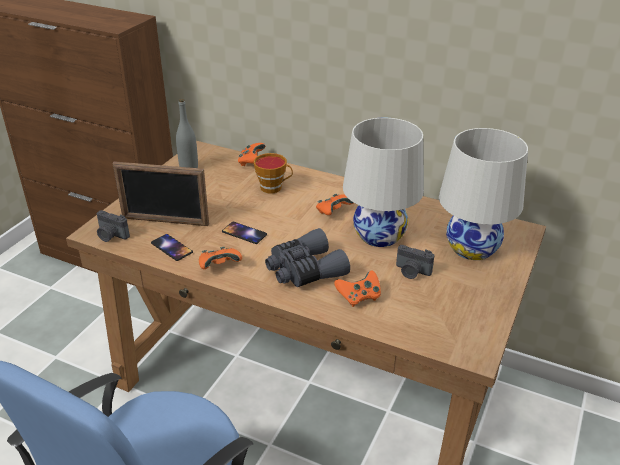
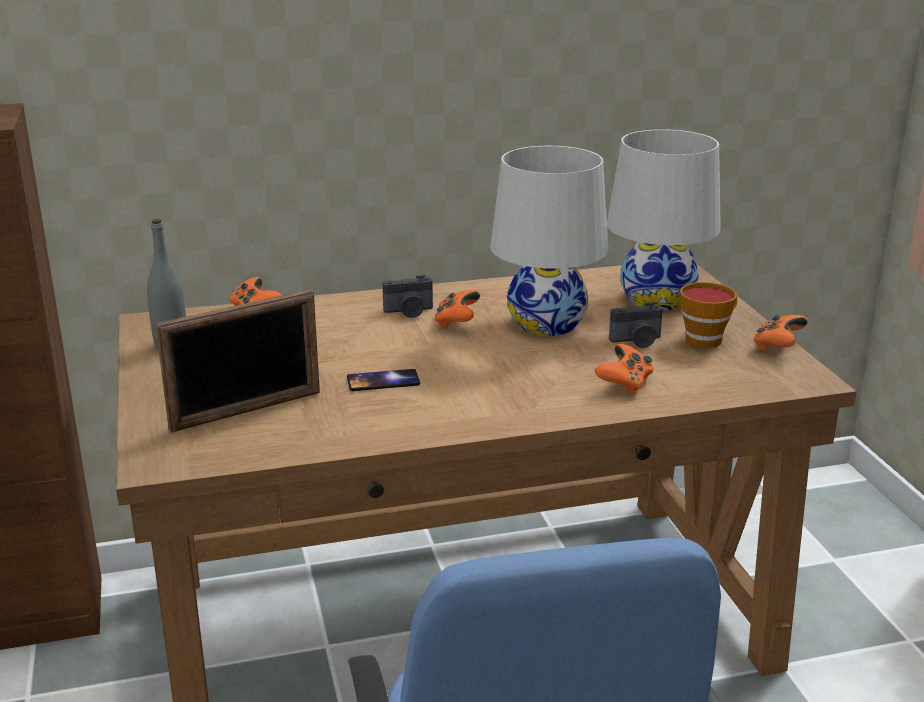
camera: 40 degrees left, 10 degrees down
camera [97,210,130,242] -> camera moved to [382,275,433,318]
phone [151,234,193,261] -> none
orange game controller [199,247,242,269] -> orange game controller moved to [754,315,808,351]
cup [254,153,293,194] -> cup moved to [680,282,737,348]
grey binoculars [265,228,350,287] -> none

